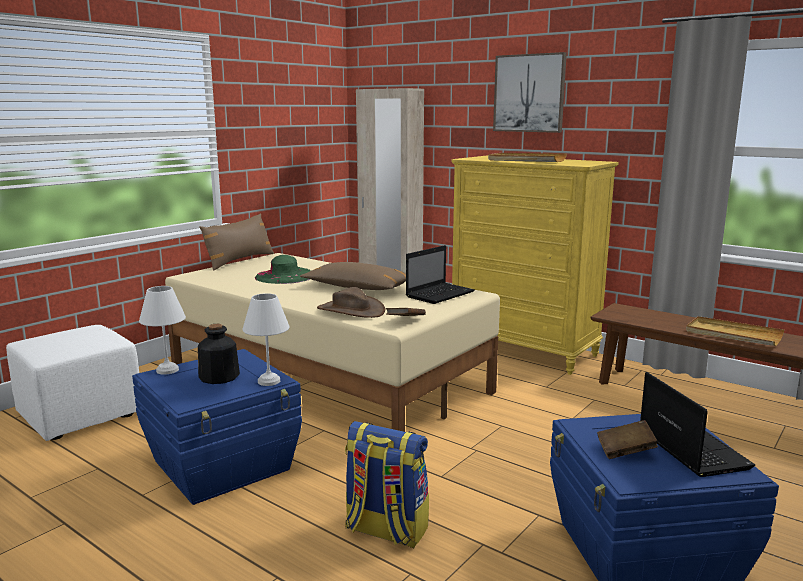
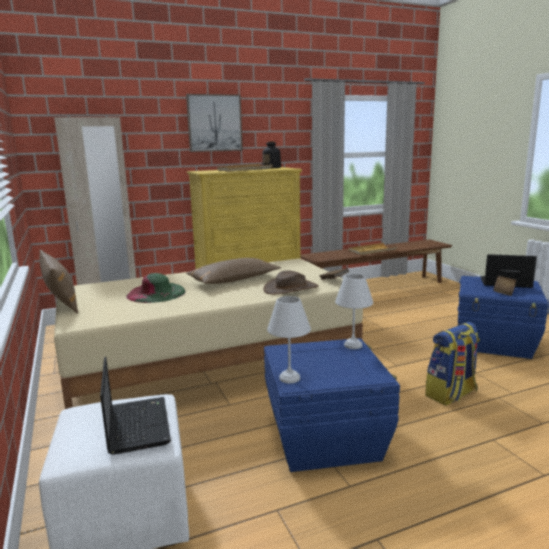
camera: 60 degrees left, 0 degrees up
bottle [198,324,240,384] -> bottle moved to [262,141,281,168]
laptop [406,245,475,304] -> laptop moved to [100,357,171,455]

